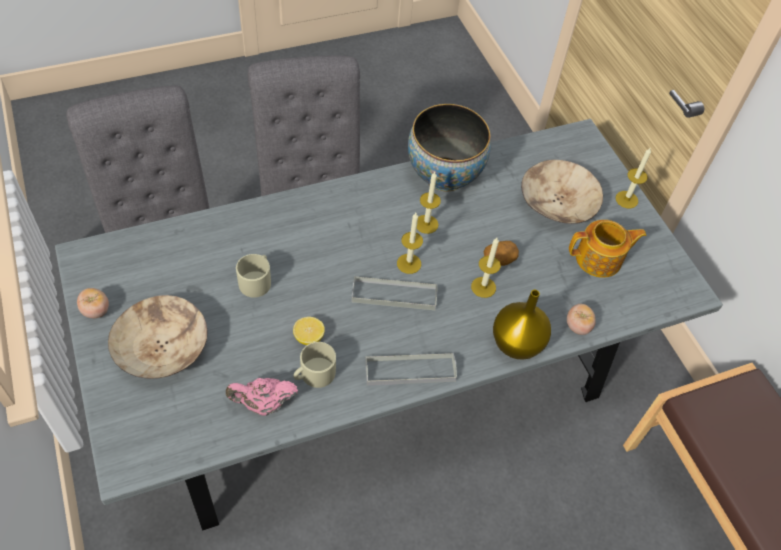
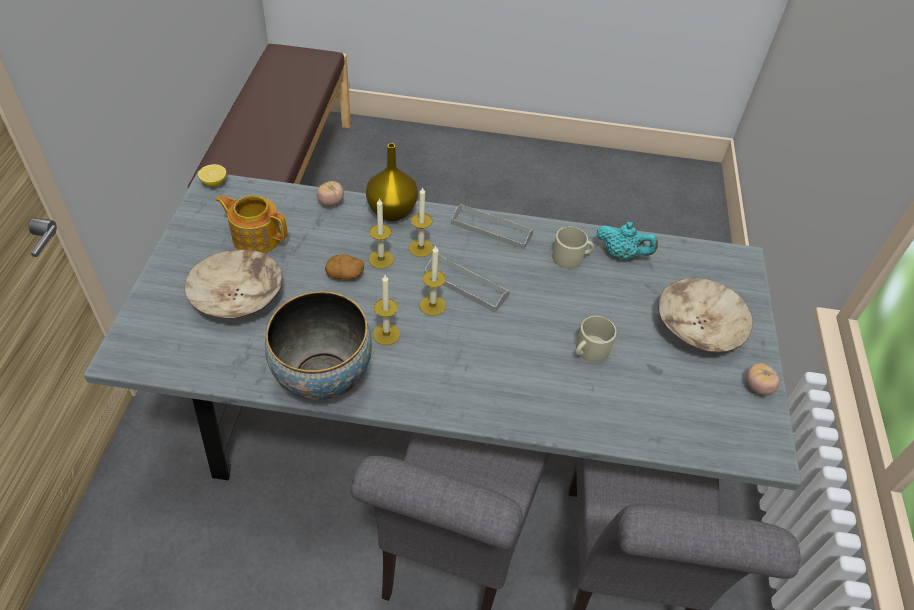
camera: 150 degrees left, 5 degrees down
pink teapot [226,378,298,415] -> turquoise teapot [597,222,658,260]
lemon [293,317,325,345] -> lemon moved to [198,164,226,187]
candle [615,147,651,209] -> candle moved to [409,187,433,257]

